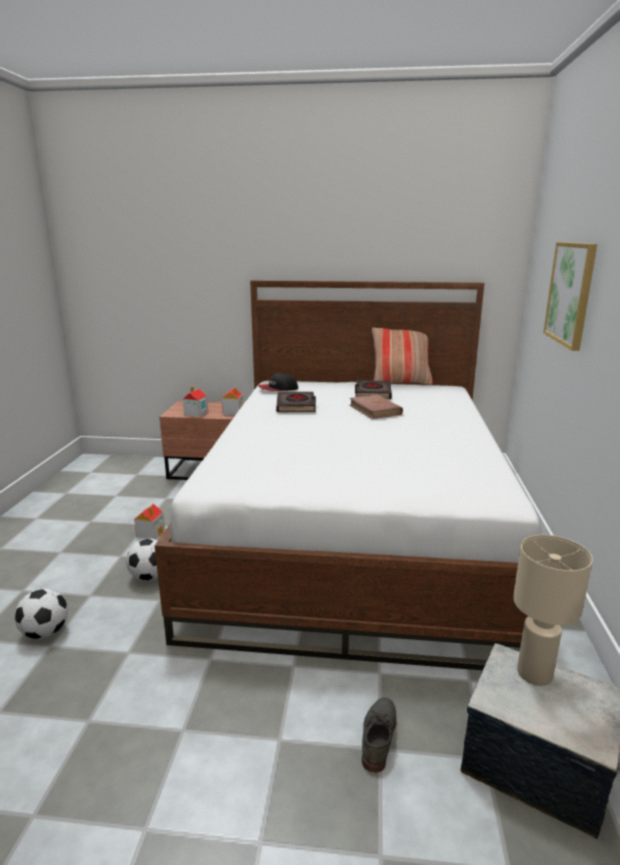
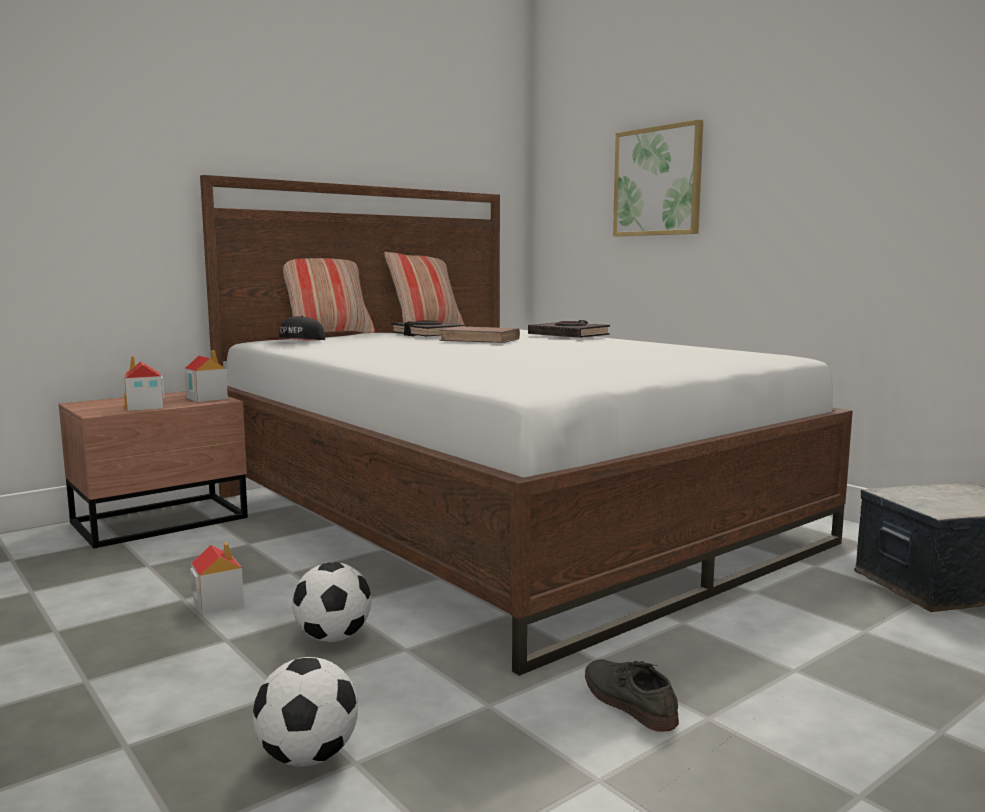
camera: 45 degrees left, 10 degrees down
black book [276,392,316,412] -> black book moved to [528,320,610,338]
grey shoe [362,698,397,773] -> grey shoe moved to [585,659,679,732]
beige table lamp [513,535,593,686] -> none
none -> pillow [283,258,375,333]

